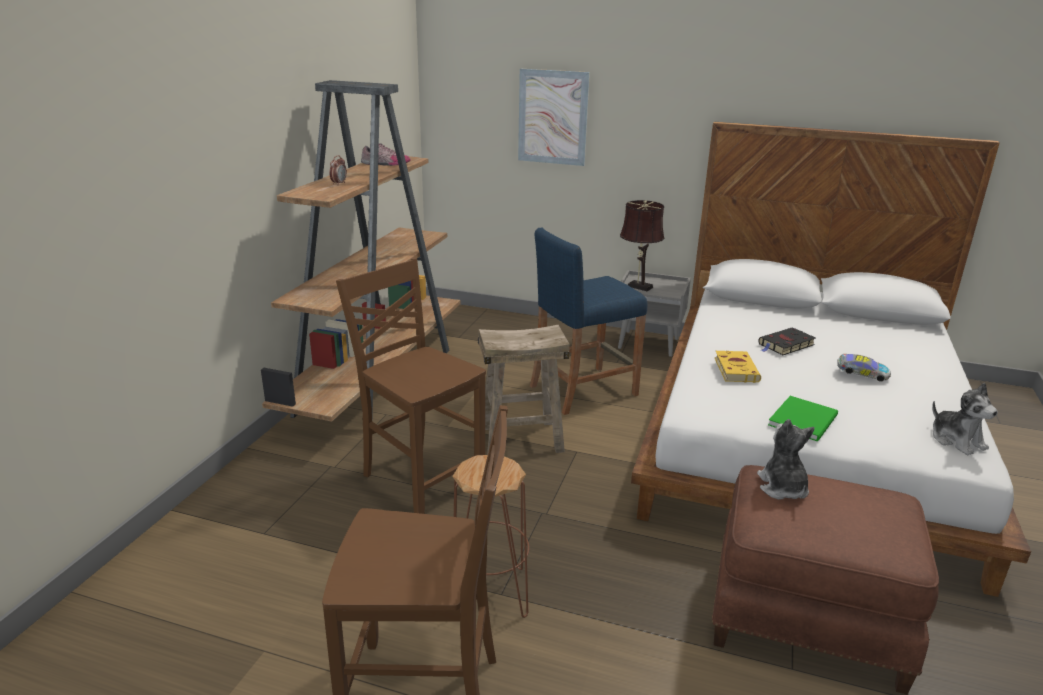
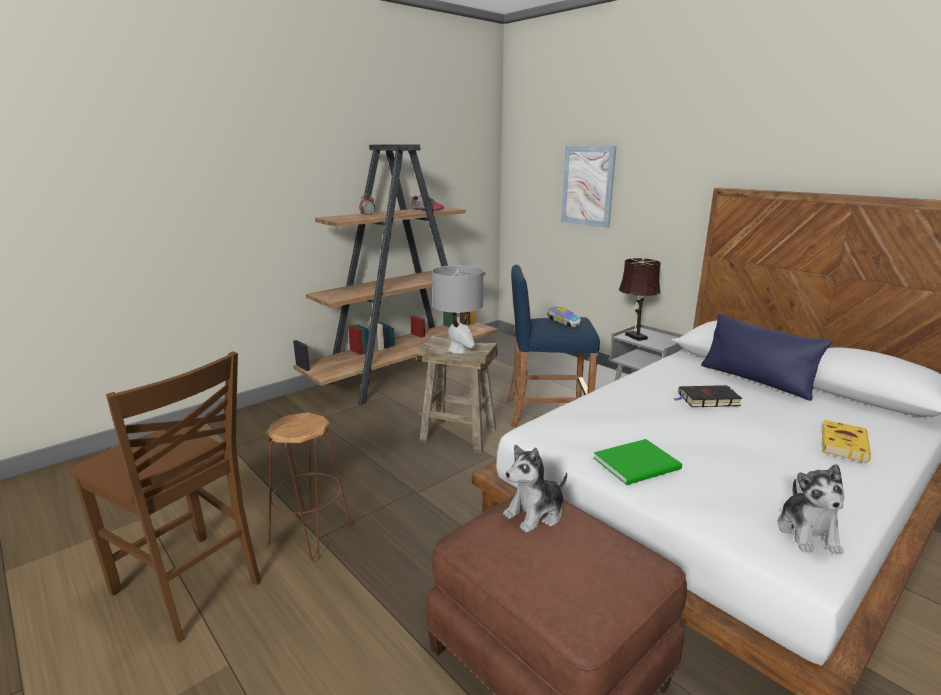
camera: 30 degrees right, 5 degrees down
brown chair [336,258,486,514] -> none
yellow book [715,351,761,383] -> yellow book moved to [822,420,871,463]
plush toy [757,419,815,500] -> plush toy turned 150 degrees counterclockwise [503,445,567,532]
toy car [837,354,891,381] -> toy car moved to [547,306,581,328]
none -> grey table lamp [432,265,483,353]
none -> blue pillow [701,313,832,401]

